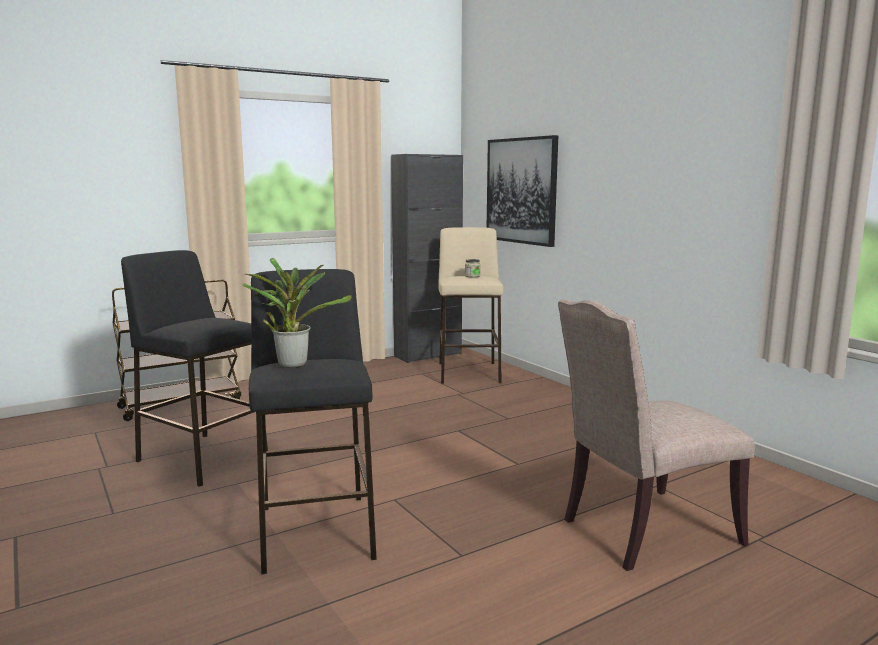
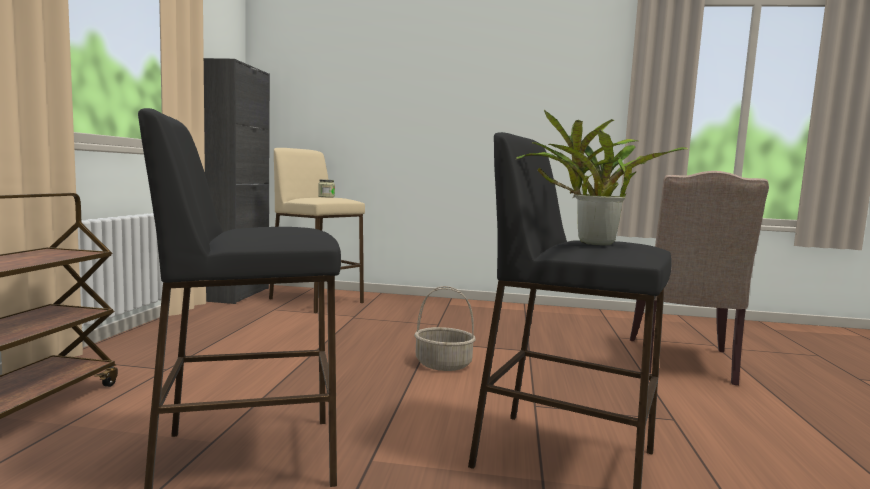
camera: 50 degrees left, 5 degrees down
picture [487,135,558,247] -> none
none -> basket [414,286,475,371]

